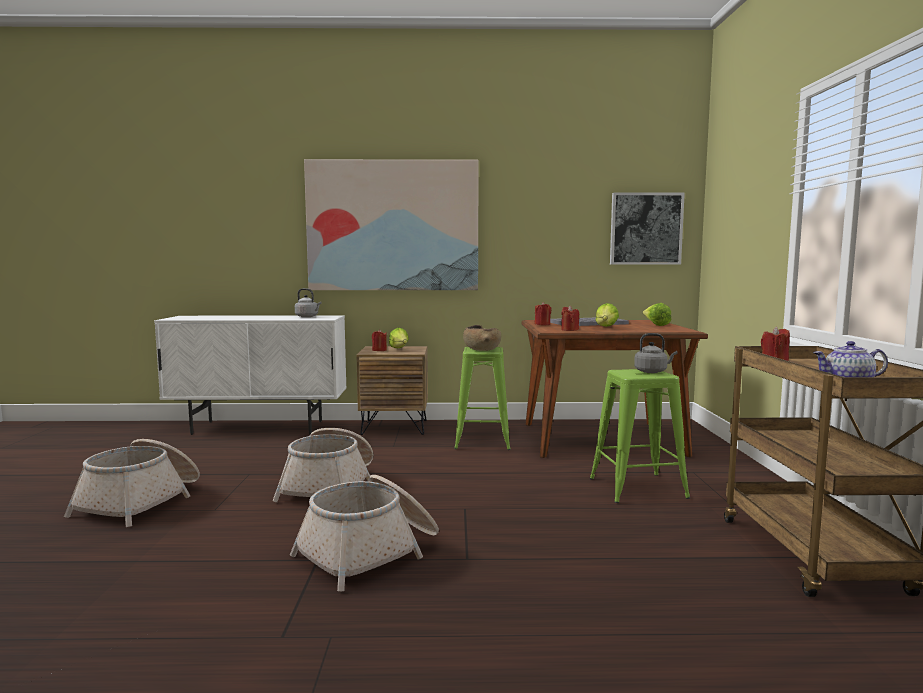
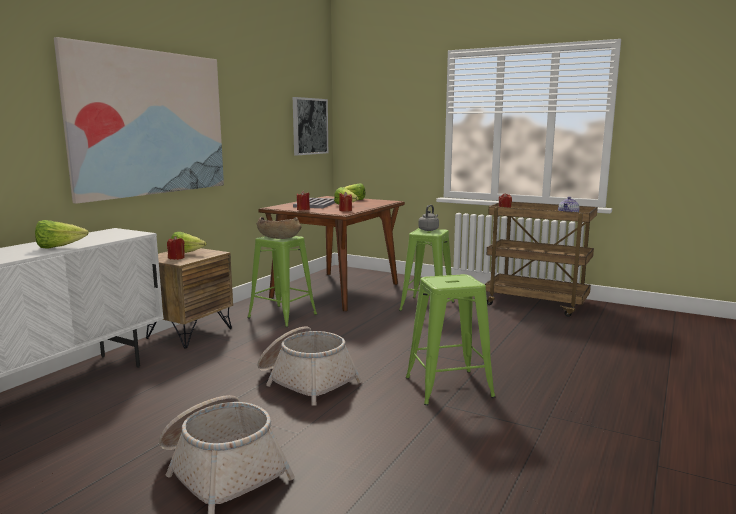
camera: 60 degrees left, 5 degrees up
basket [290,475,439,591] -> green stool [406,274,495,405]
grey kettle [295,288,322,317] -> none
none -> lettuce [35,220,89,249]

